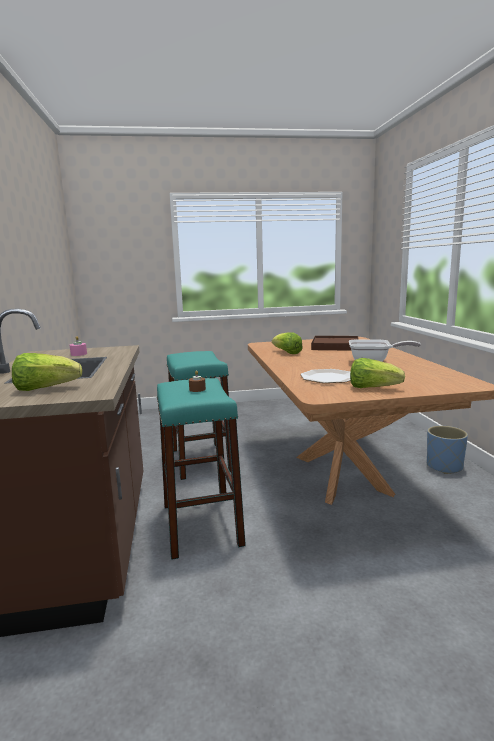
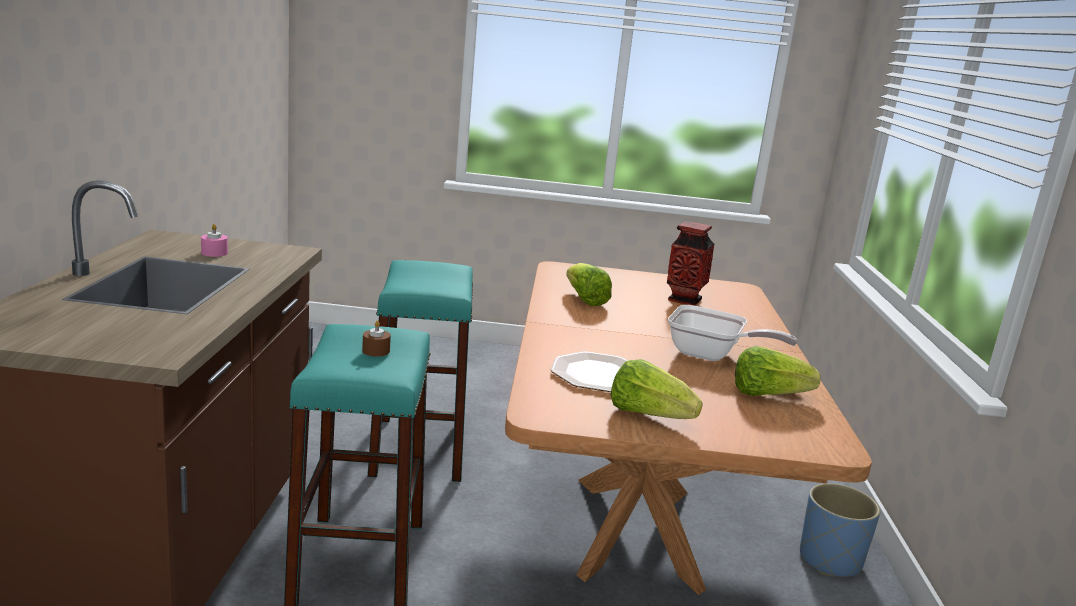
camera: 10 degrees right, 5 degrees up
lettuce [12,353,82,391] -> lettuce moved to [735,346,821,396]
brown tray [311,336,359,351] -> vase [667,221,714,306]

